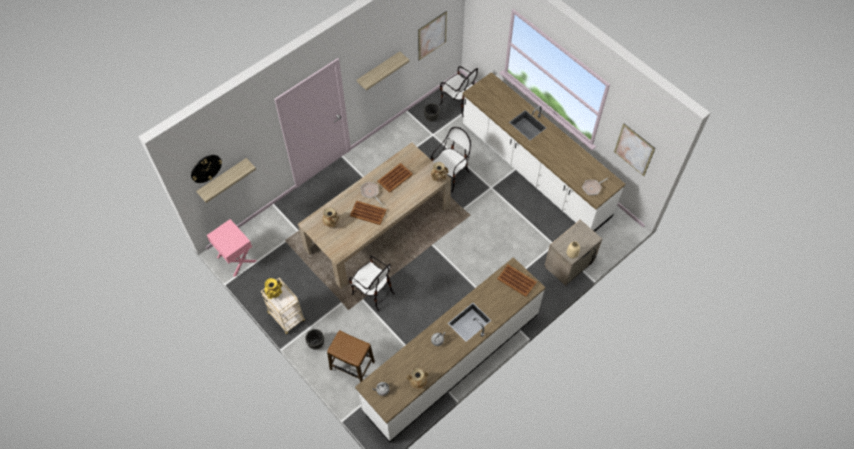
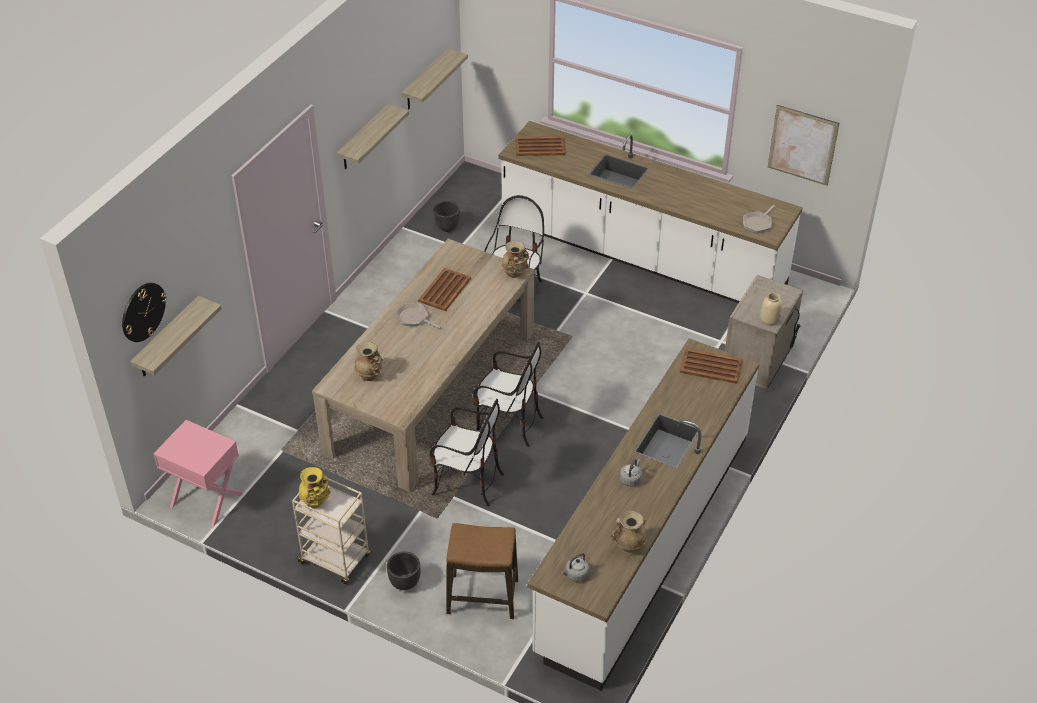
camera: 20 degrees left, 15 degrees down
brown tray [350,201,387,225] -> brown tray moved to [515,136,565,156]
picture [418,11,447,60] -> shelf [402,48,468,109]
chair [440,66,478,117] -> chair moved to [473,342,543,447]

